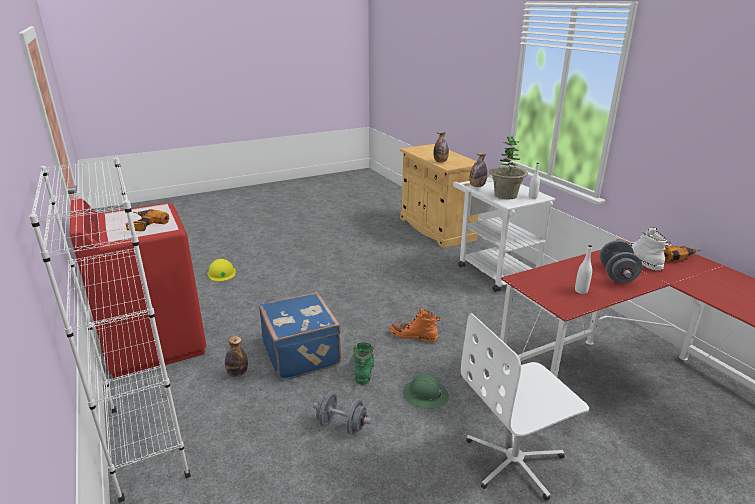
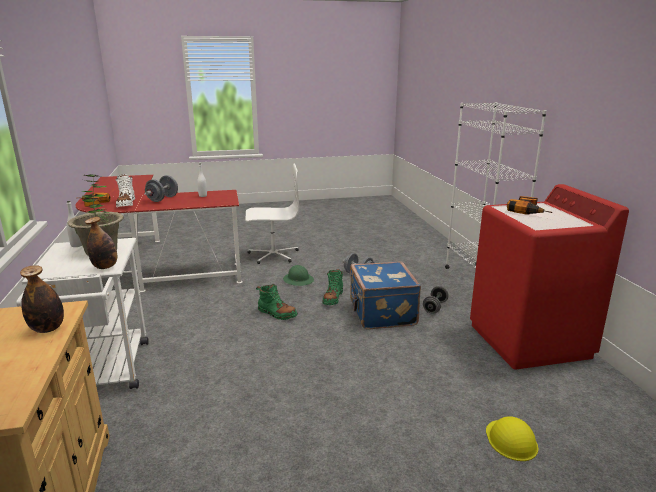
camera: 165 degrees left, 5 degrees down
bottle [225,336,248,377] -> grey dumbbell [423,286,449,314]
orange boot [389,307,441,342] -> green boot [256,284,298,320]

